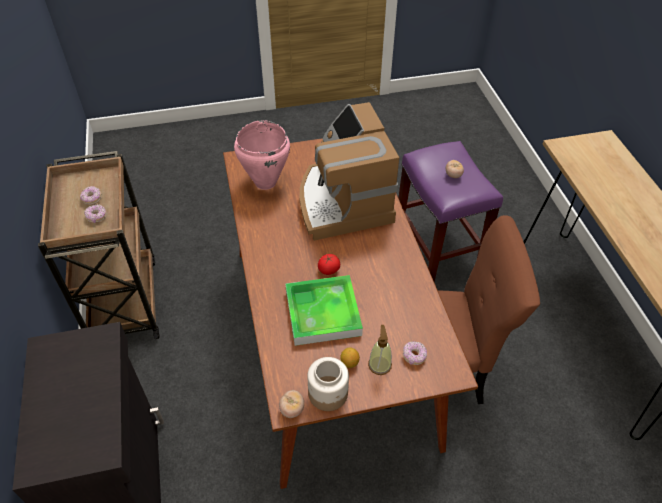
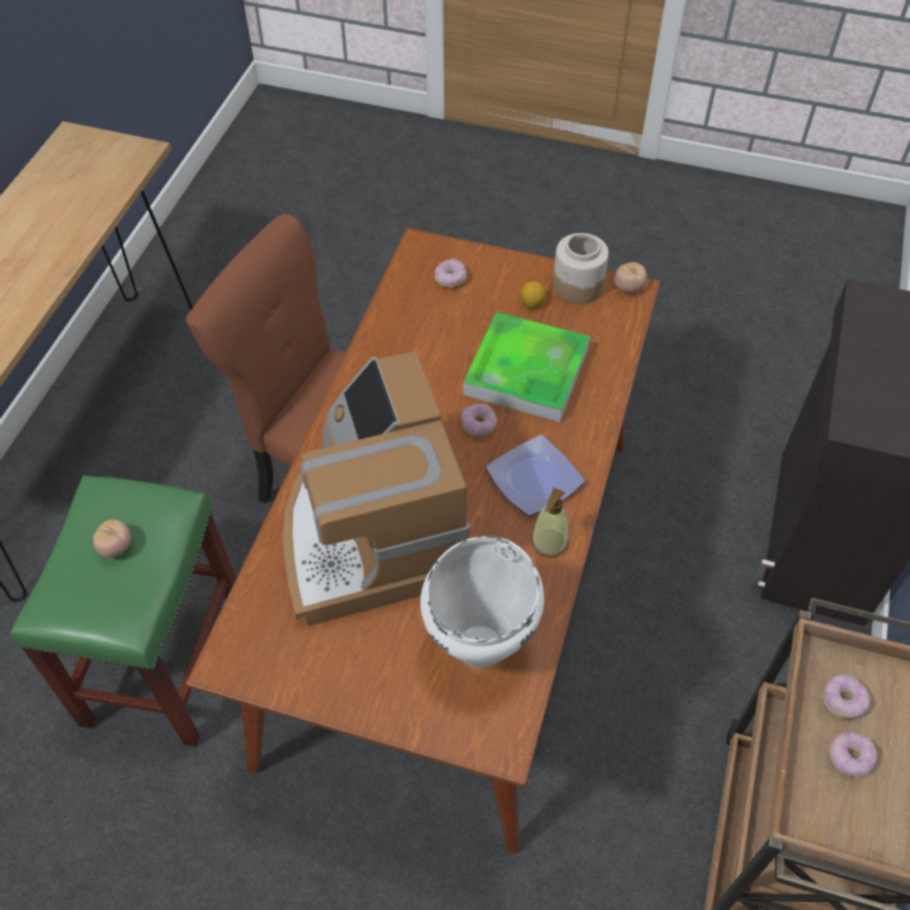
camera: 150 degrees left, 5 degrees up
pink cooking pot [234,120,290,190] -> white cooking pot [420,536,544,668]
coffee machine [300,102,399,241] -> coffee machine turned 150 degrees clockwise [283,351,469,626]
tomato [318,254,340,275] -> donut [461,403,497,438]
soap dispenser [368,325,392,375] -> soap dispenser moved to [531,488,569,558]
purple stool [398,141,503,282] -> green stool [10,475,236,747]
none -> plate [486,435,585,516]

